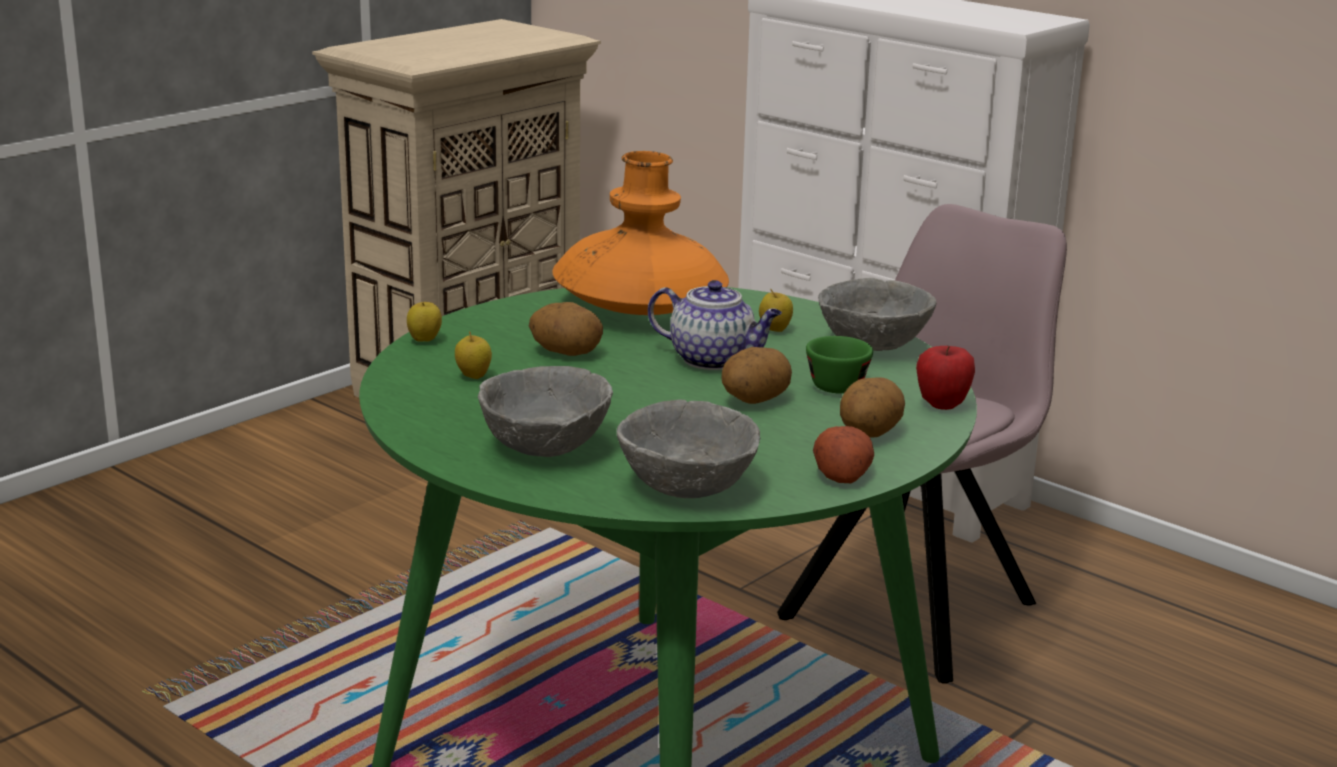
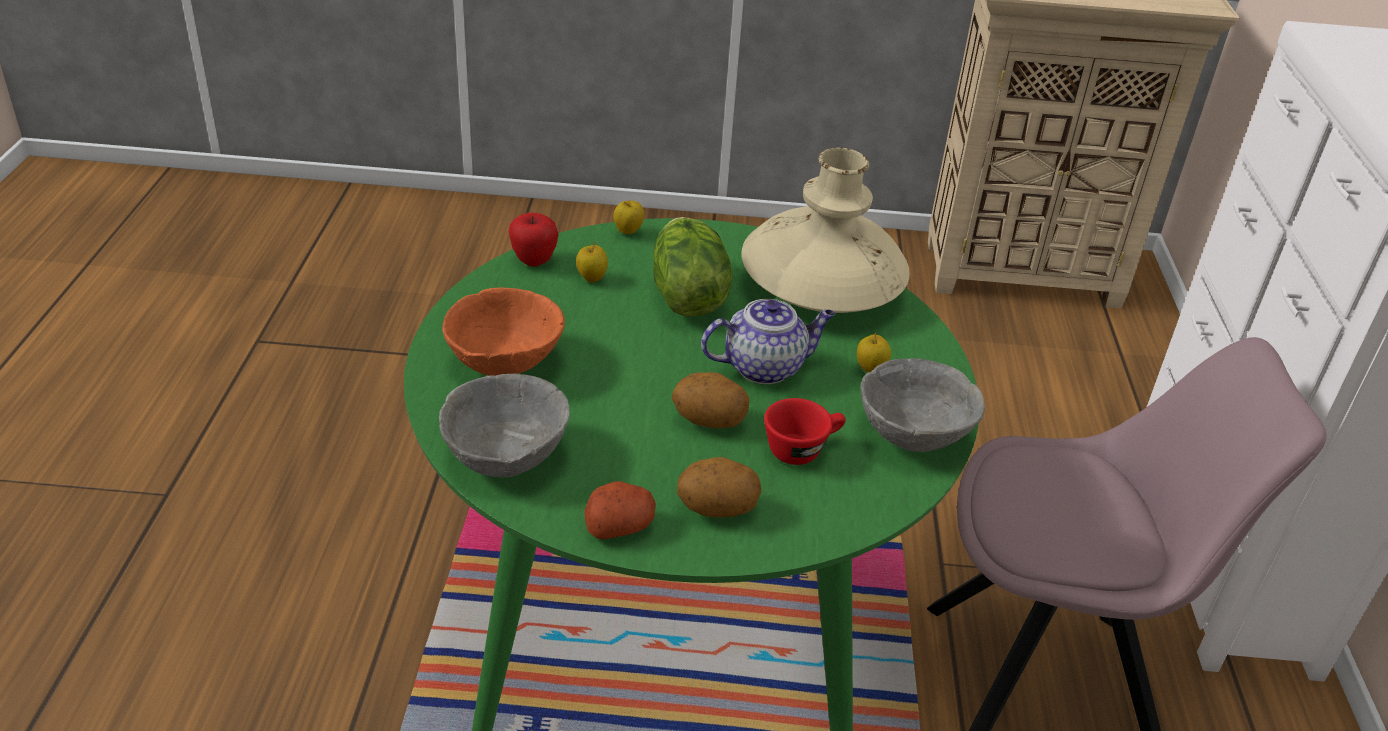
camera: 50 degrees right, 15 degrees up
grey bowl [478,366,613,457] -> orange bowl [442,288,565,376]
potato [529,302,603,356] -> lettuce [653,217,733,316]
orange vase [552,151,729,315] -> beige vase [741,147,910,313]
teapot [648,280,782,370] -> teapot turned 90 degrees counterclockwise [701,299,835,384]
green cup [806,336,873,393] -> red cup [764,398,846,465]
apple [916,346,975,410] -> apple moved to [508,213,559,267]

